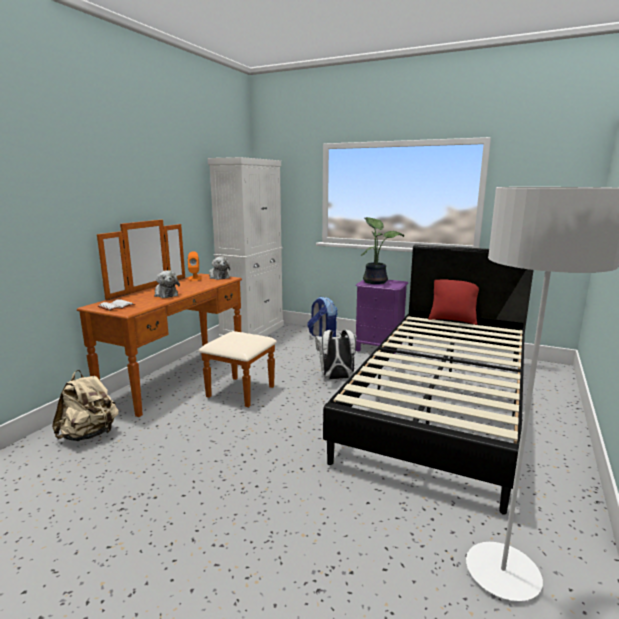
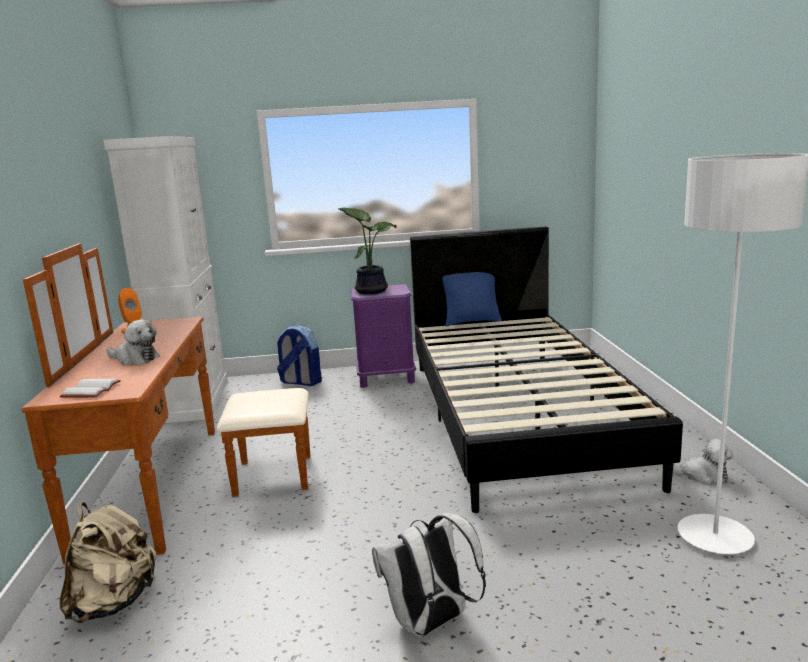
camera: 30 degrees left, 0 degrees up
plush toy [209,256,230,280] -> plush toy moved to [673,439,734,485]
white backpack [315,330,357,380] -> white backpack moved to [372,513,486,637]
red pillow [428,279,479,325] -> blue pillow [442,272,502,326]

